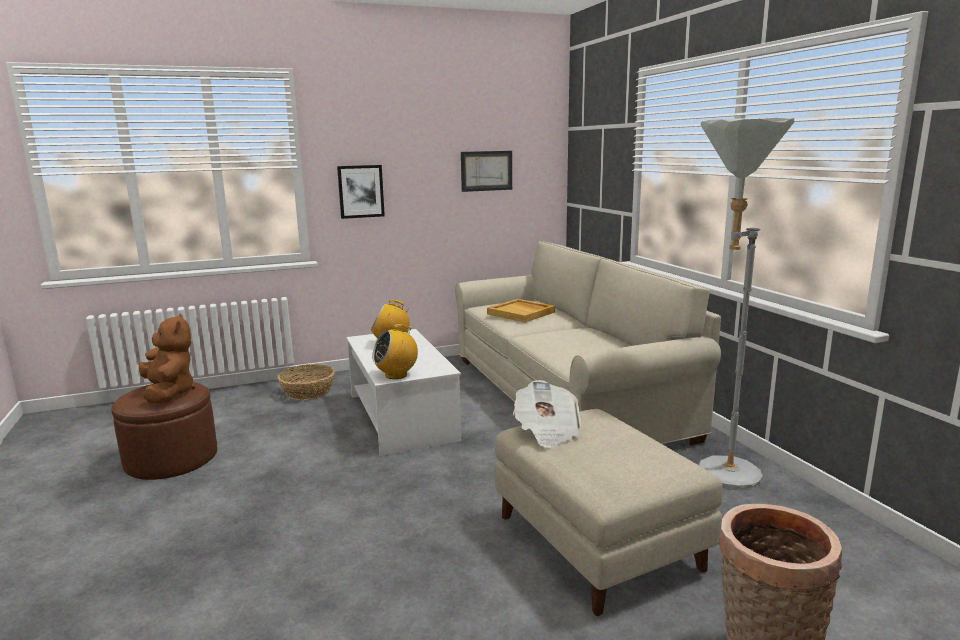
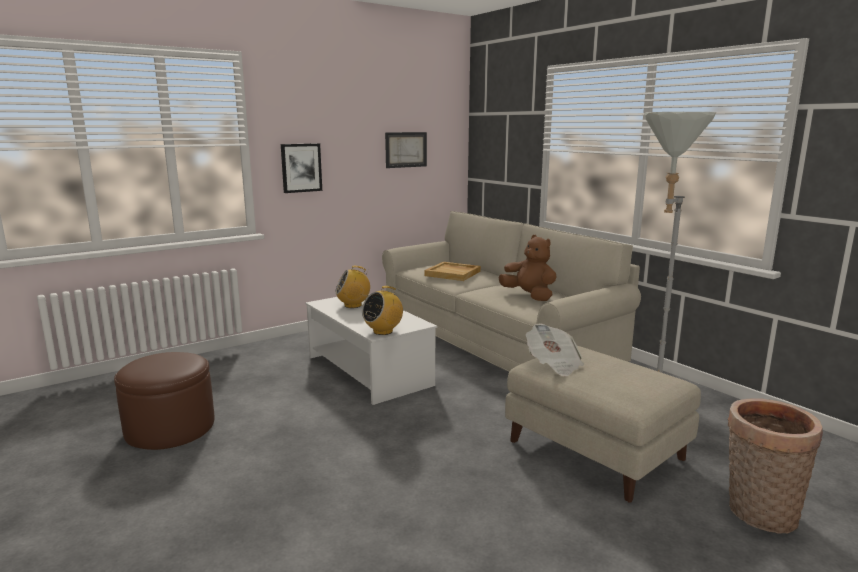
camera: 15 degrees left, 0 degrees up
brown plush toy [139,313,195,404] -> brown plush toy moved to [498,235,557,301]
basket [277,364,335,400] -> none

